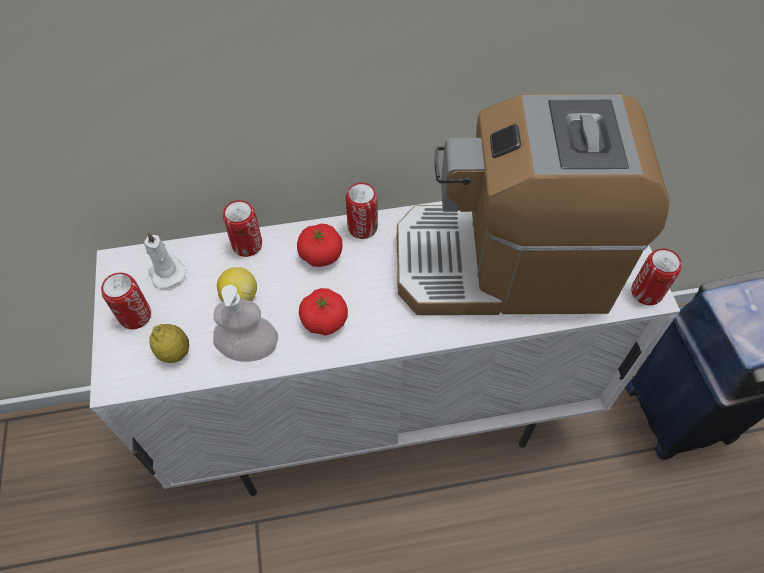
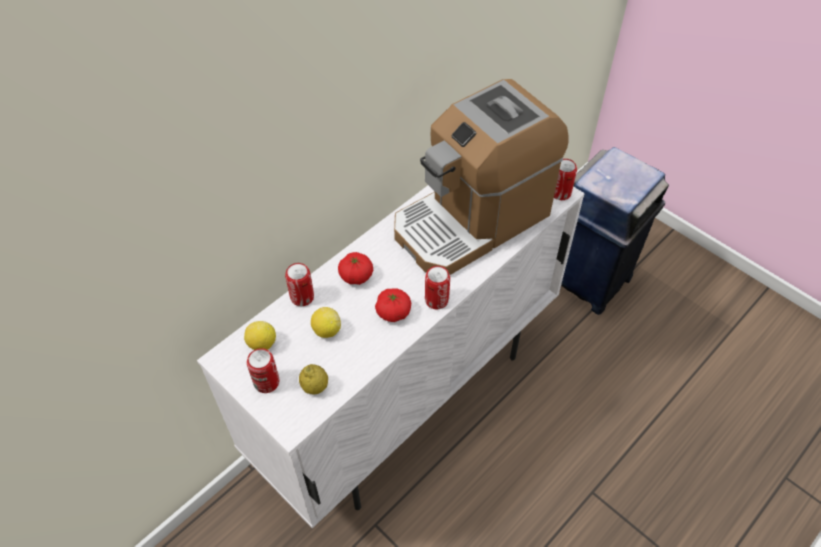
camera: 35 degrees left, 5 degrees down
white candle [144,231,187,289] -> lemon [244,321,276,350]
soap dispenser [213,285,278,362] -> none
can [346,183,378,239] -> can moved to [425,266,450,309]

